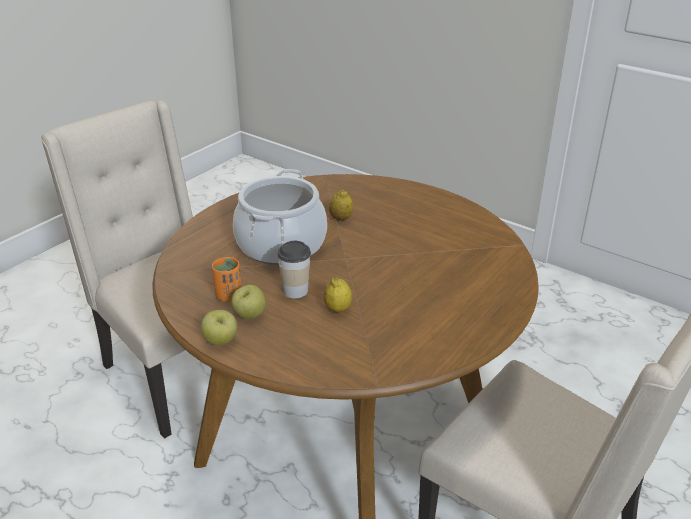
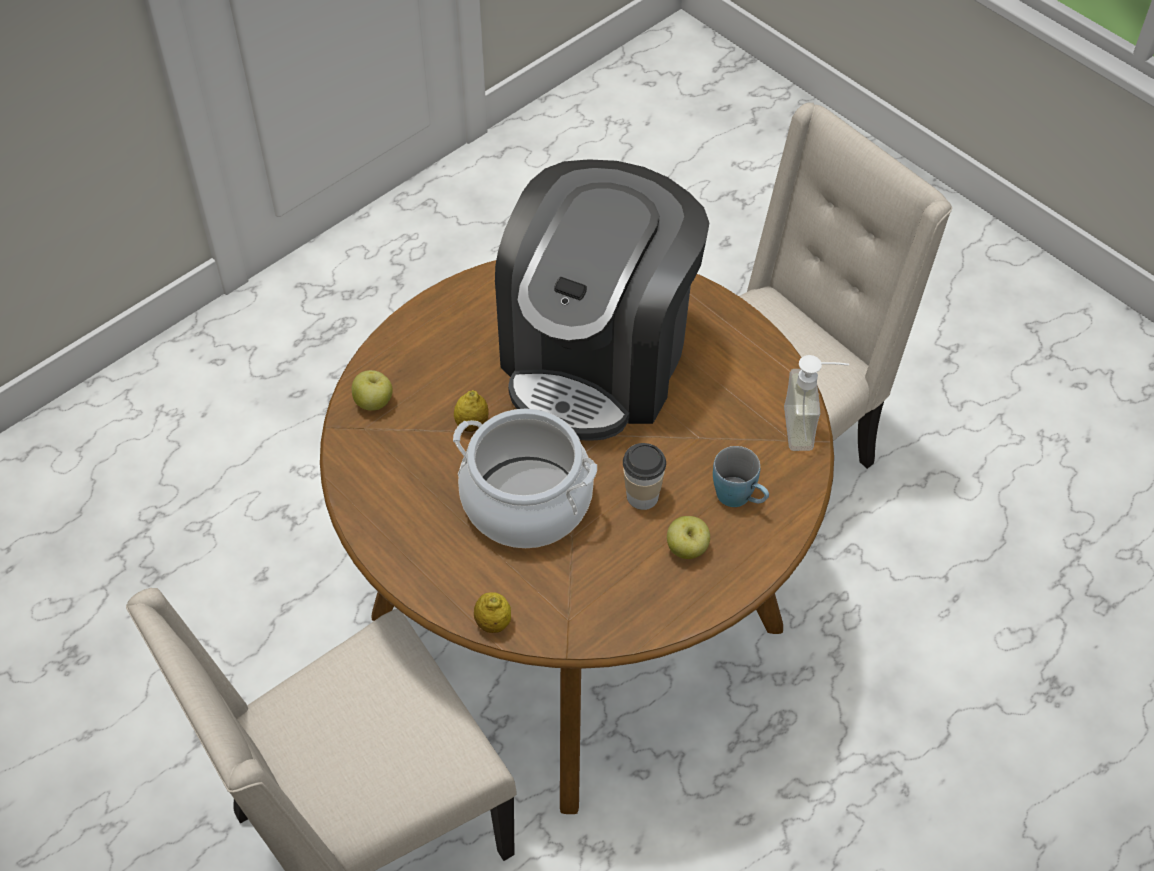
camera: 80 degrees left, 20 degrees up
apple [201,310,237,345] -> apple moved to [352,370,393,411]
orange cup [212,257,242,302] -> none
lemon [324,277,352,312] -> lemon moved to [474,592,511,633]
none -> coffee machine [495,159,709,441]
none -> blue mug [713,446,769,507]
none -> soap dispenser [784,355,849,451]

